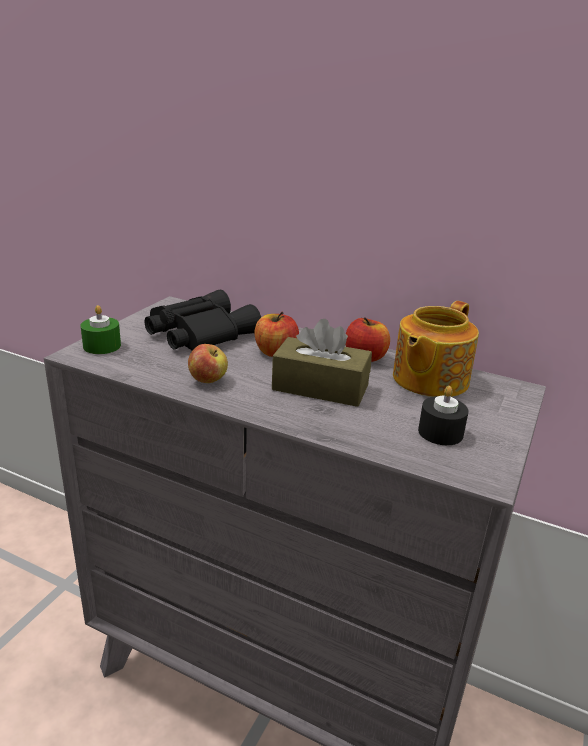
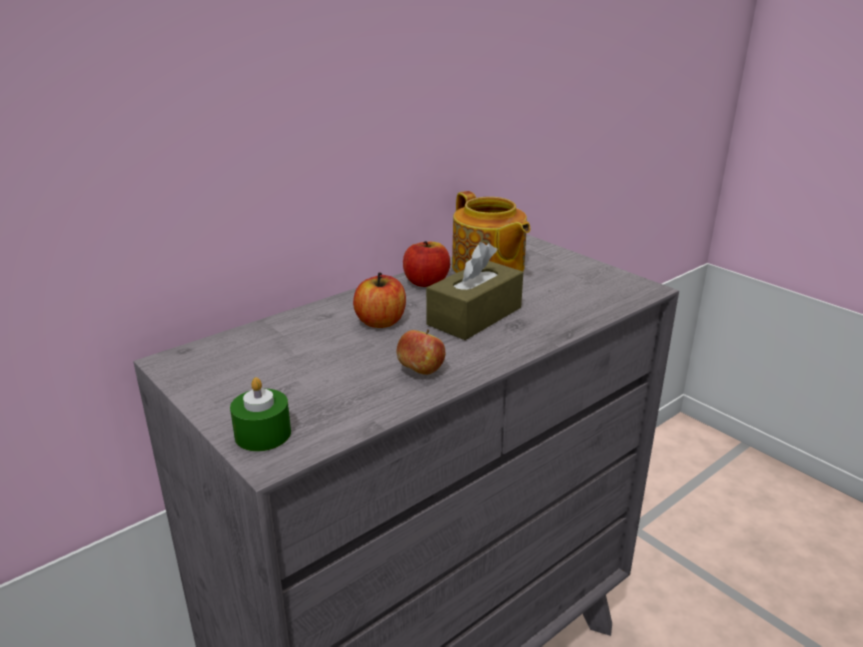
camera: 65 degrees left, 0 degrees up
black binoculars [144,289,261,351] -> none
black candle [418,386,469,445] -> none

